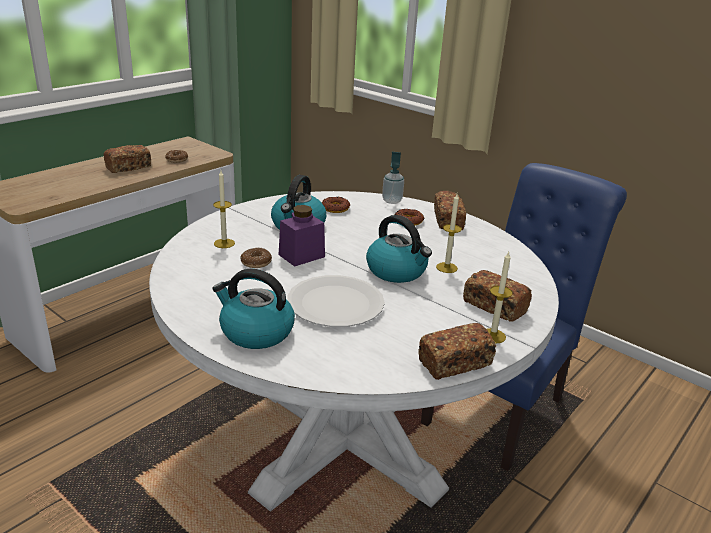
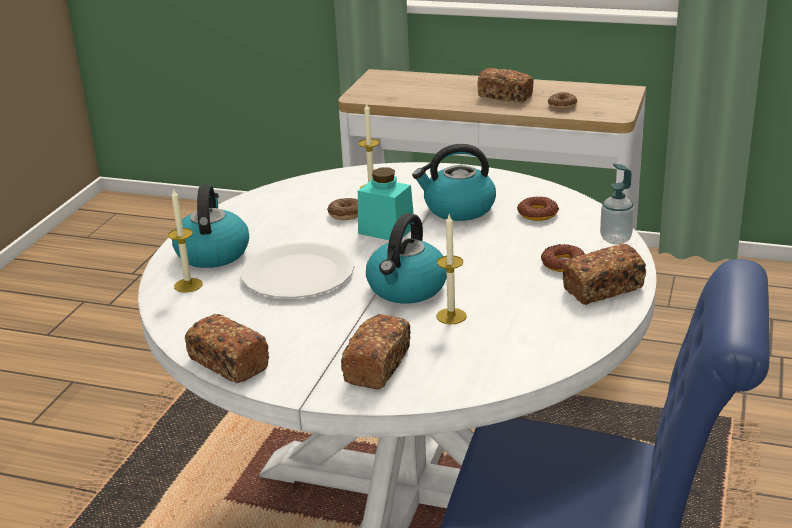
camera: 70 degrees right, 0 degrees up
purple jar [279,205,325,267] -> turquoise jar [358,168,414,240]
candle [487,252,513,343] -> candle moved to [168,188,203,293]

